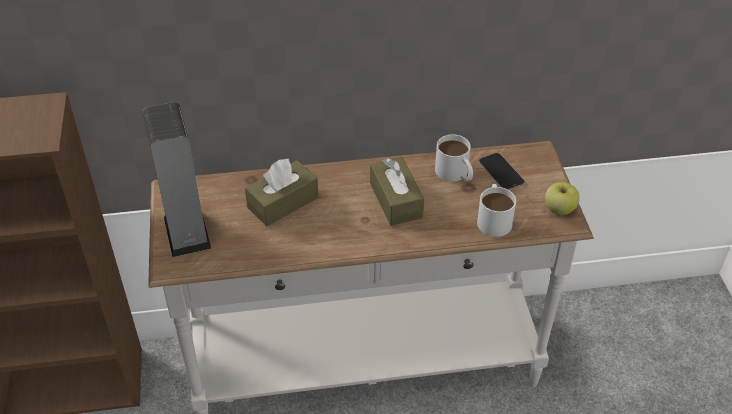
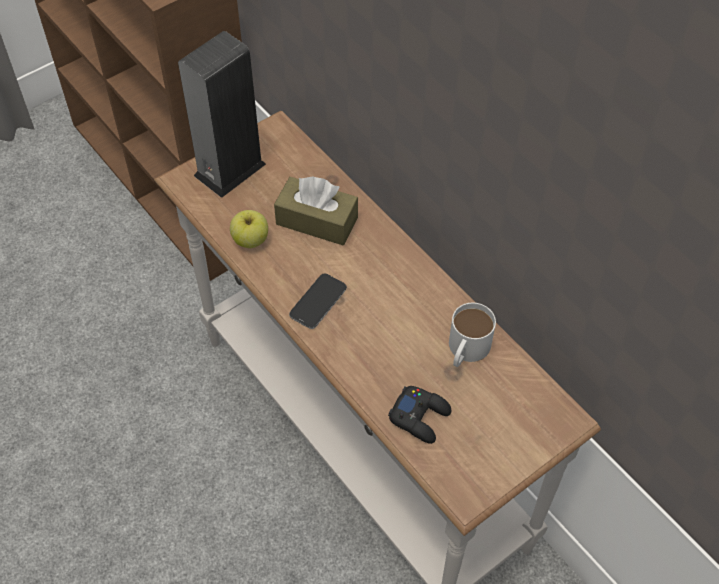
camera: 60 degrees right, 10 degrees up
brown tissue box [370,156,424,226] -> none
white mug [477,184,516,237] -> black game controller [388,386,451,444]
phone [479,153,525,190] -> phone moved to [289,273,347,329]
apple [545,182,580,215] -> apple moved to [230,210,268,248]

